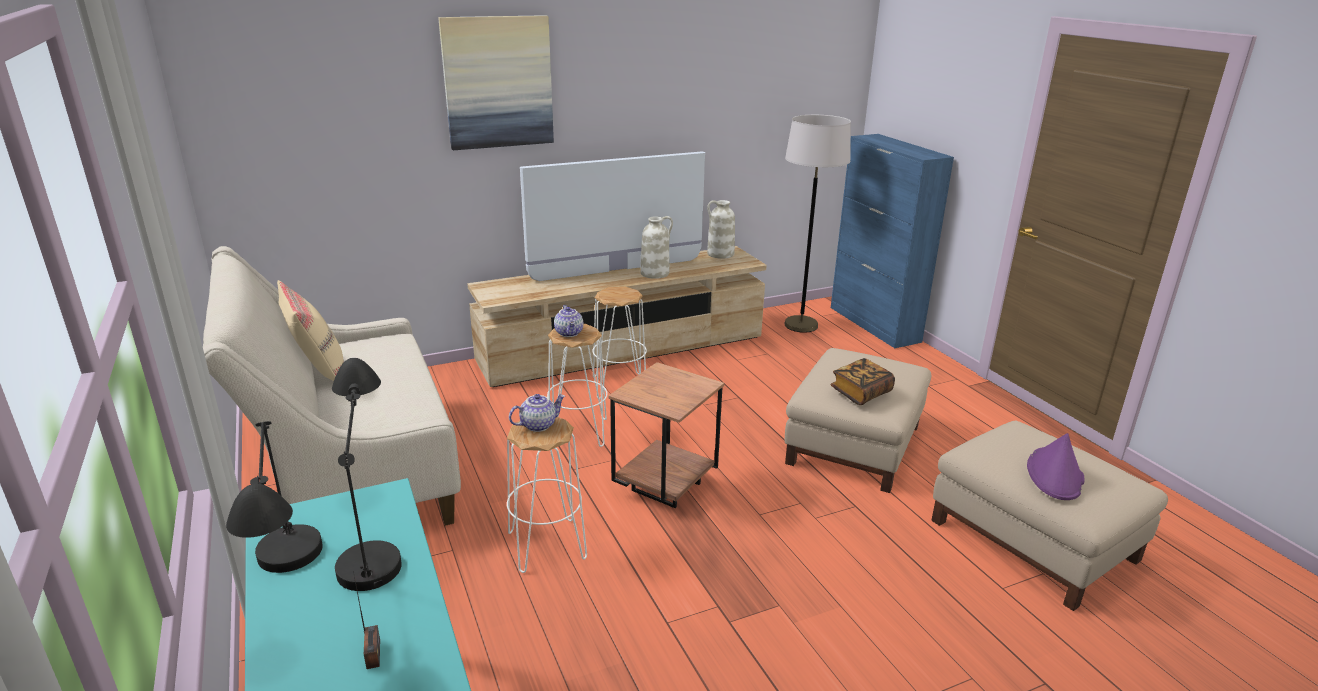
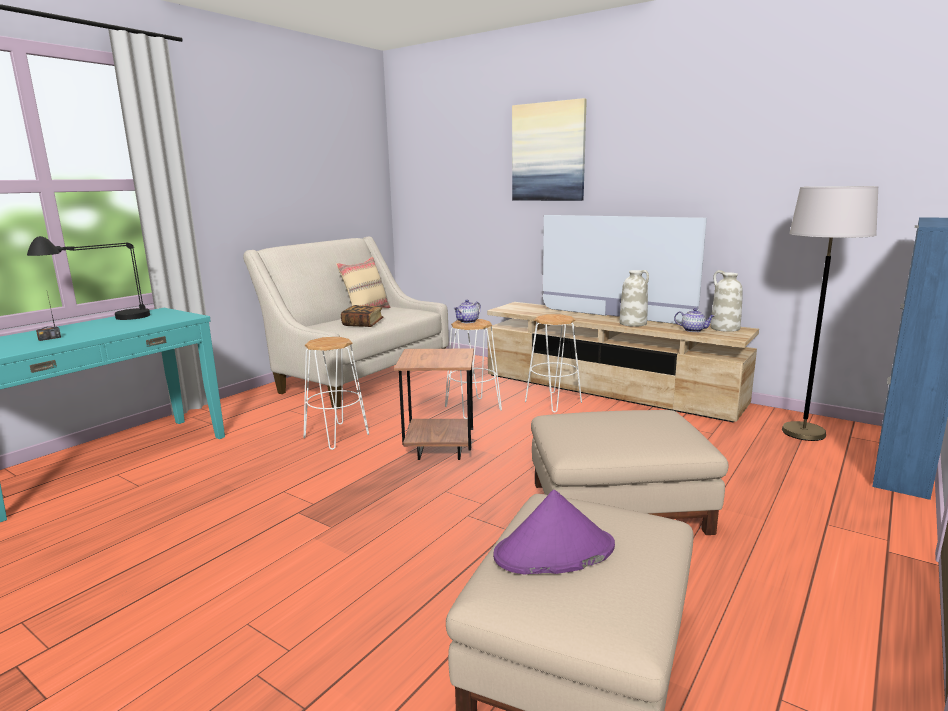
camera: 60 degrees right, 10 degrees down
black table lamp [332,358,402,591] -> none
teapot [509,394,565,432] -> teapot moved to [674,308,715,332]
book [831,358,895,405] -> book moved to [341,305,383,327]

